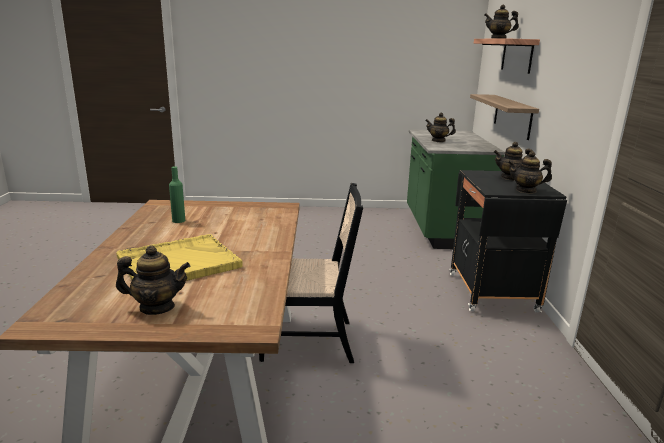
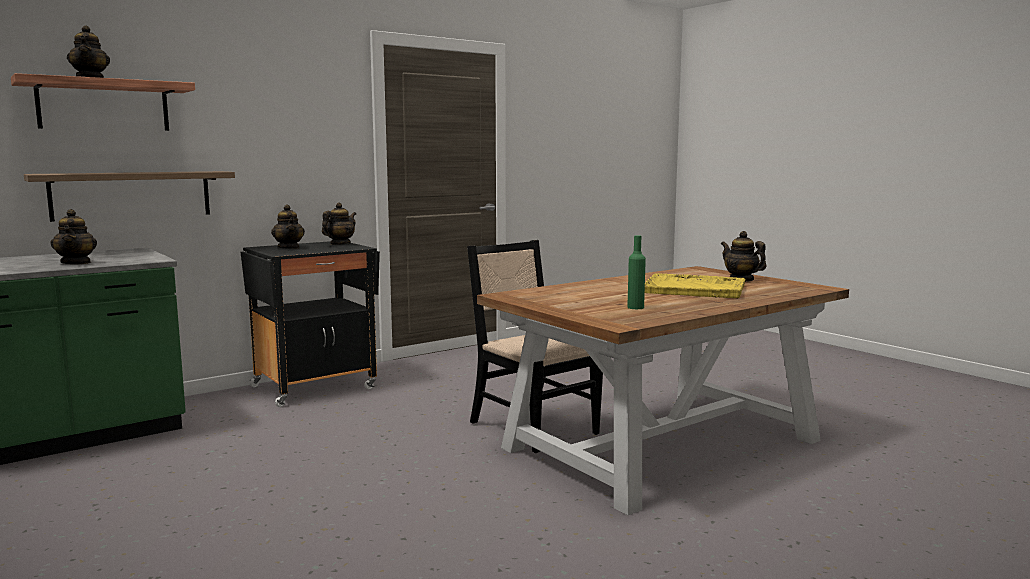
camera: 125 degrees left, 10 degrees down
teapot [508,151,552,194] -> teapot turned 120 degrees counterclockwise [322,202,356,245]

